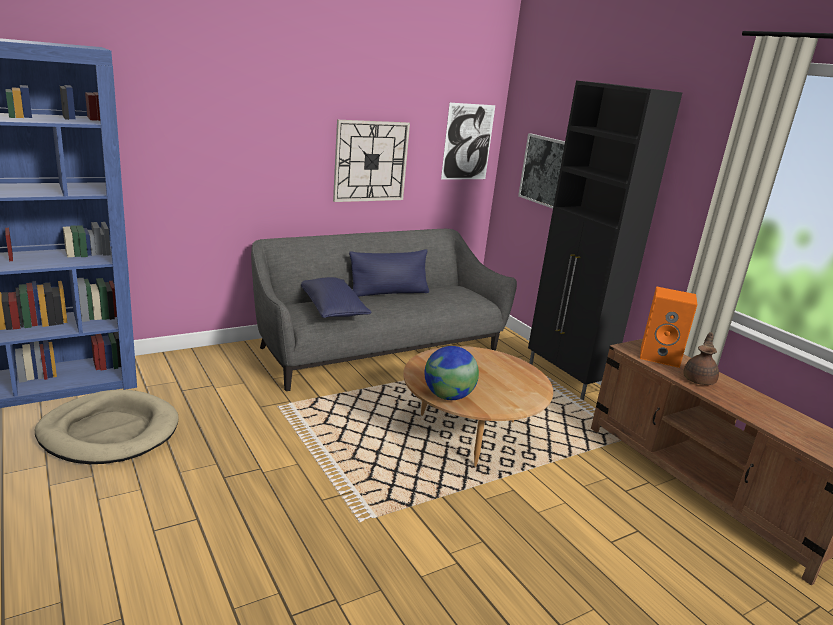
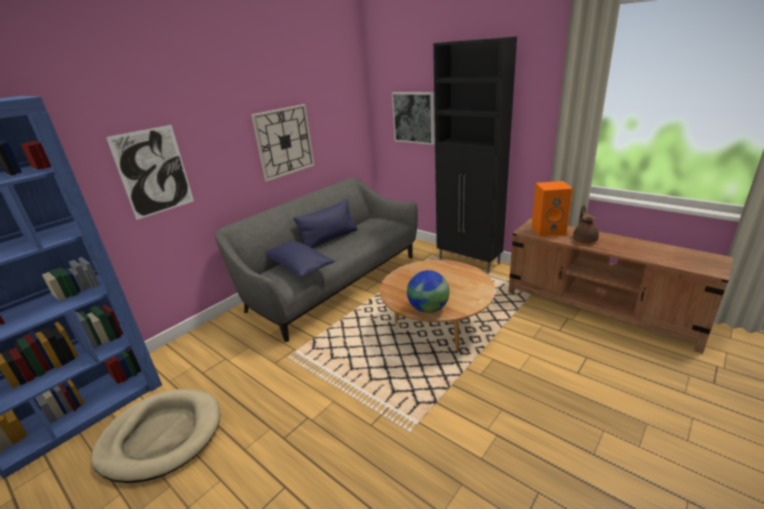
camera: 15 degrees left, 5 degrees up
picture [441,103,495,180] -> picture moved to [106,125,194,220]

